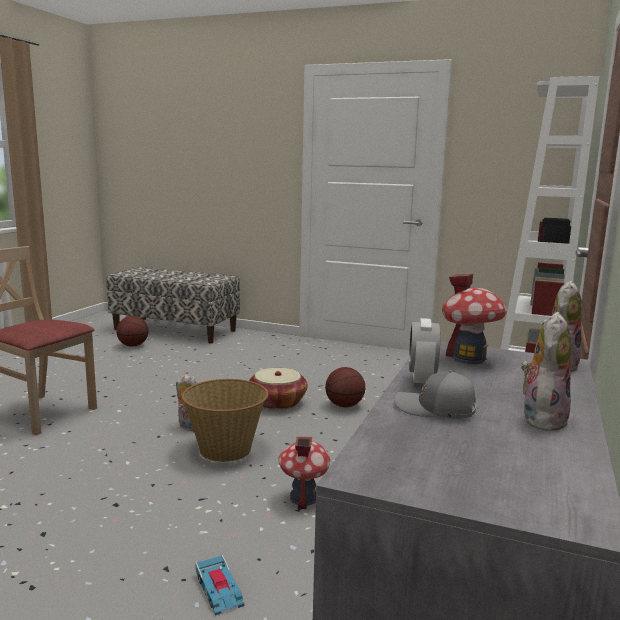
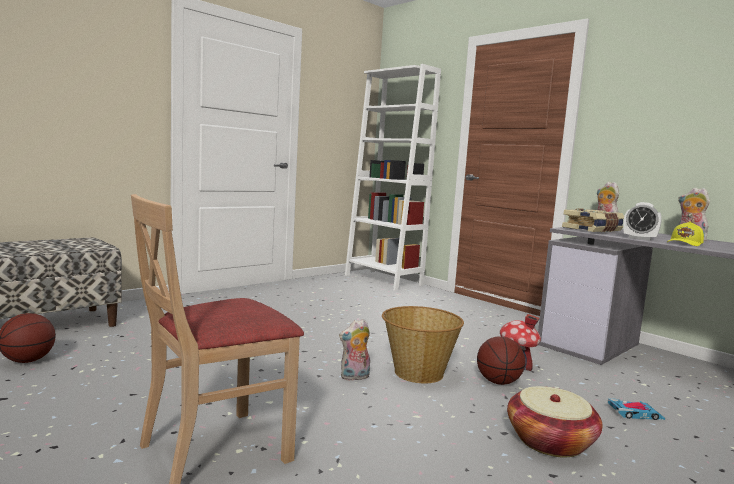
camera: 65 degrees left, 5 degrees down
basket [249,368,307,410] -> basket moved to [507,386,602,457]
basketball [325,367,365,407] -> basketball moved to [477,336,525,385]
grey cap [394,370,476,419] -> yellow cap [667,221,704,246]
toy house [442,274,507,364] -> book [562,209,624,232]

